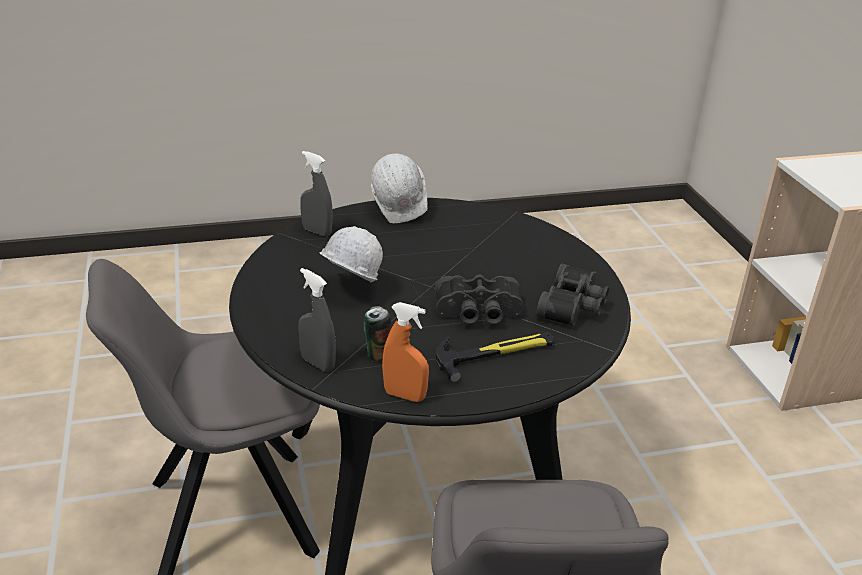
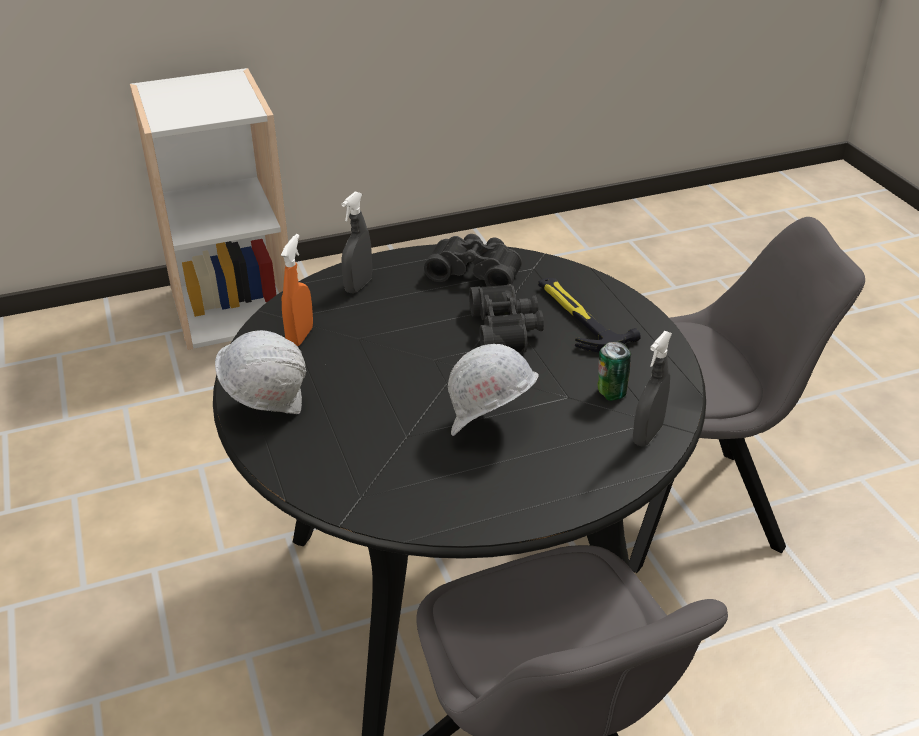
camera: 95 degrees left, 5 degrees up
grey spray bottle [300,151,333,236] -> grey spray bottle moved to [341,192,372,293]
orange spray bottle [382,302,429,402] -> orange spray bottle moved to [281,234,313,346]

